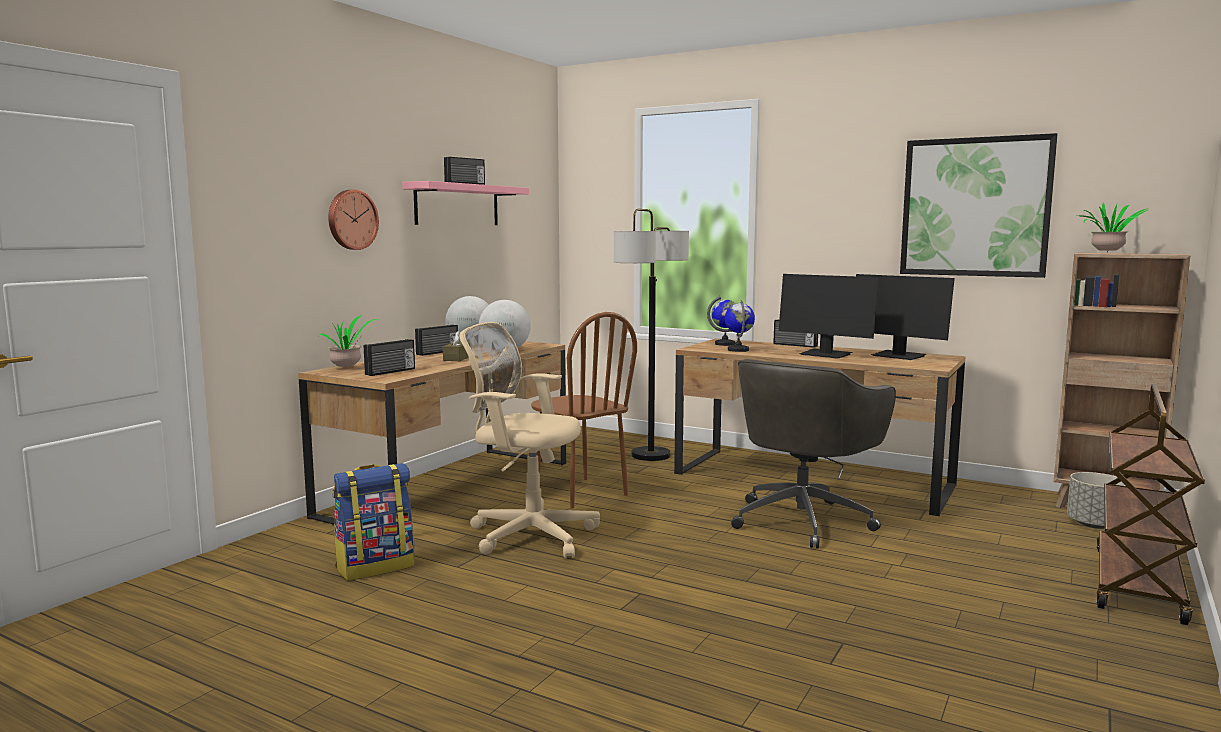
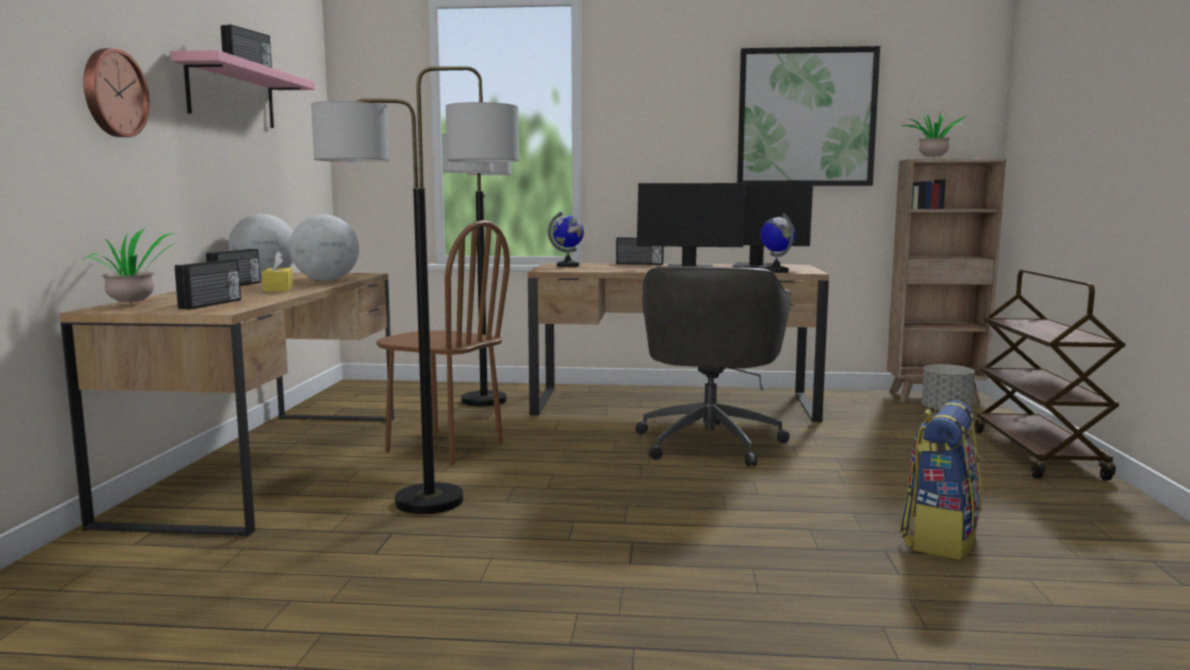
camera: 25 degrees left, 0 degrees up
backpack [332,463,414,581] -> backpack moved to [899,401,982,560]
brown tissue box [443,330,470,361] -> yellow tissue box [262,251,293,292]
beige office chair [460,322,600,559] -> floor lamp [311,66,519,514]
globe [725,300,755,352] -> globe moved to [761,213,796,273]

